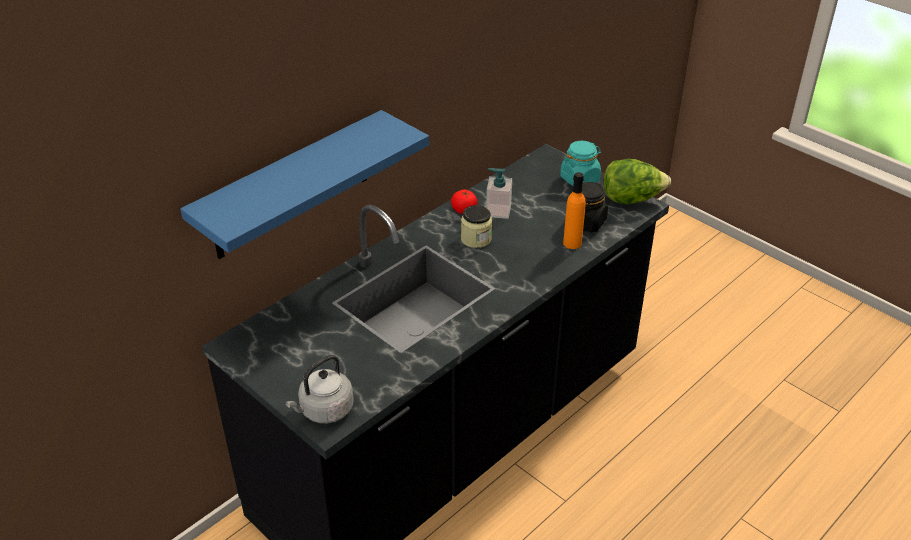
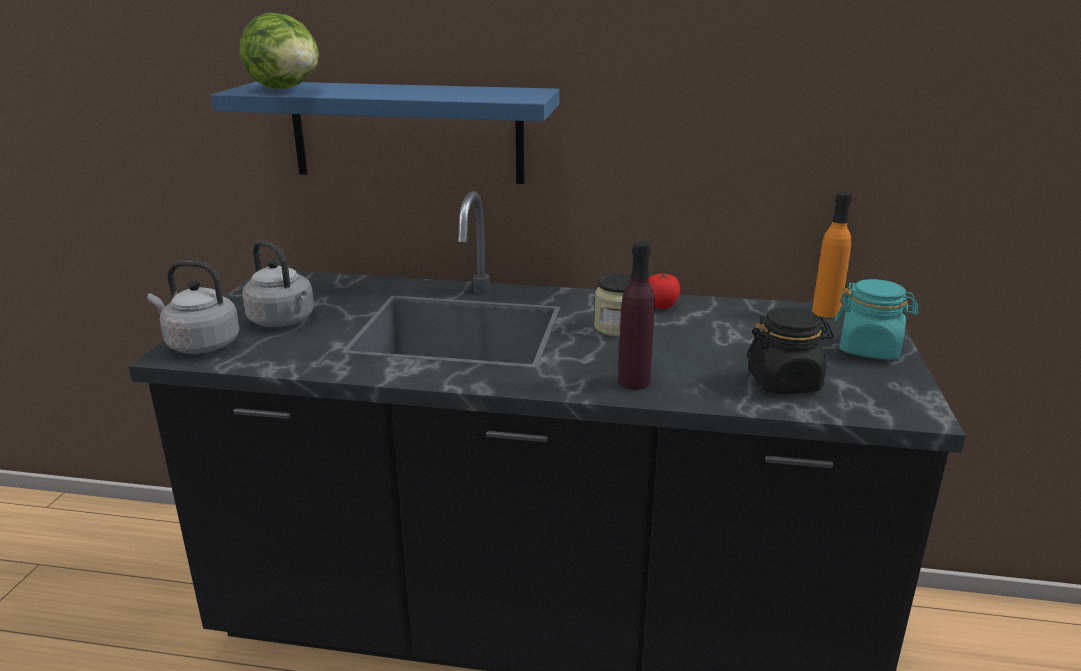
camera: 55 degrees right, 15 degrees down
soap dispenser [486,168,512,219] -> none
orange bottle [563,172,586,249] -> orange bottle moved to [812,192,852,318]
lettuce [604,159,671,204] -> lettuce moved to [240,13,319,89]
none -> grey kettle [242,240,314,327]
none -> purple bottle [618,241,655,390]

